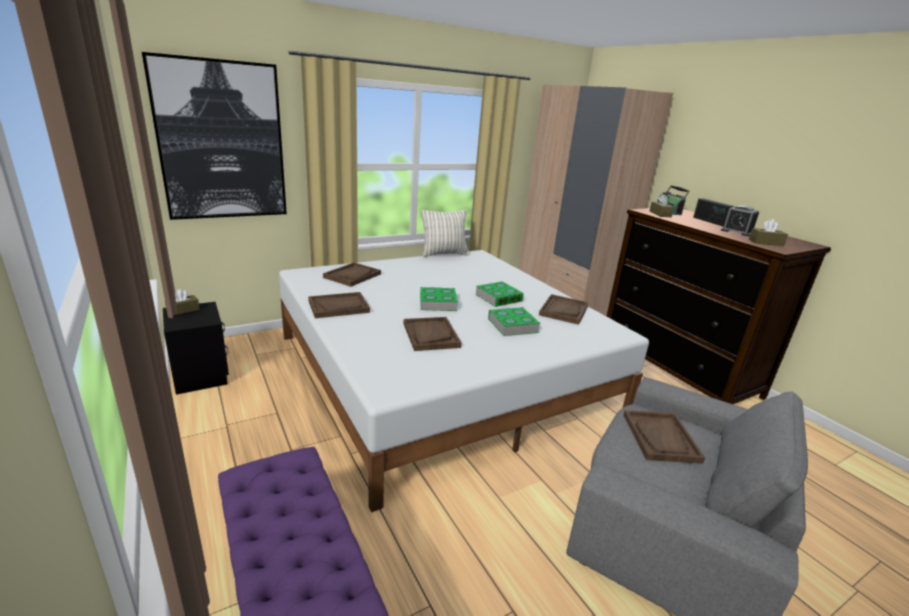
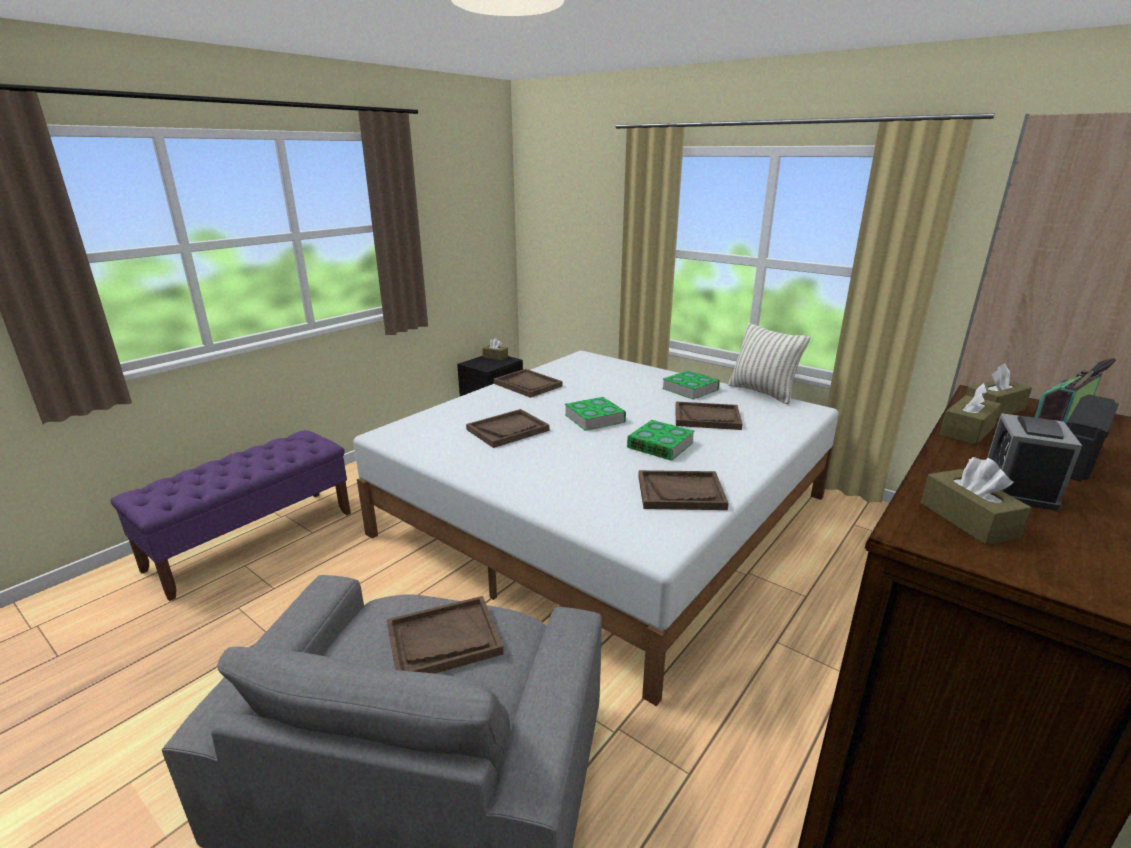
camera: 70 degrees right, 0 degrees up
picture [142,52,287,220] -> none
brown tray [323,262,381,287] -> brown tray moved to [675,402,743,430]
book [488,307,541,336] -> book moved to [662,370,720,400]
none -> brown tissue box [939,383,1001,445]

